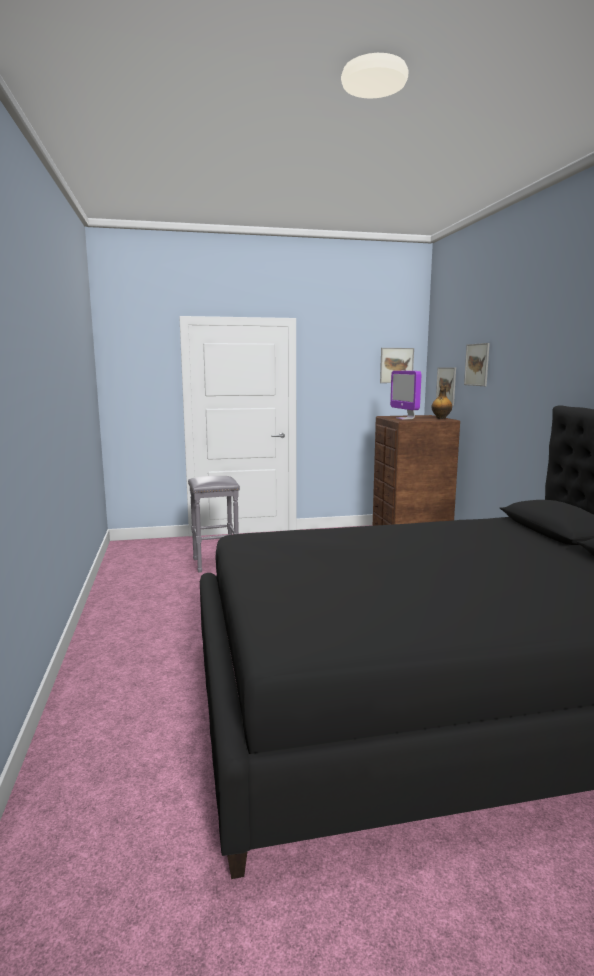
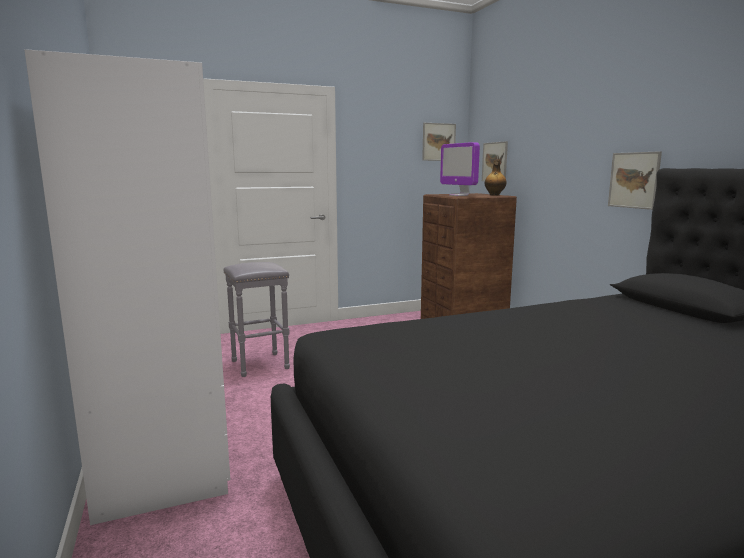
camera: 10 degrees left, 0 degrees up
picture [464,343,490,386] -> picture moved to [608,151,662,210]
none -> white wardrobe [25,49,230,525]

